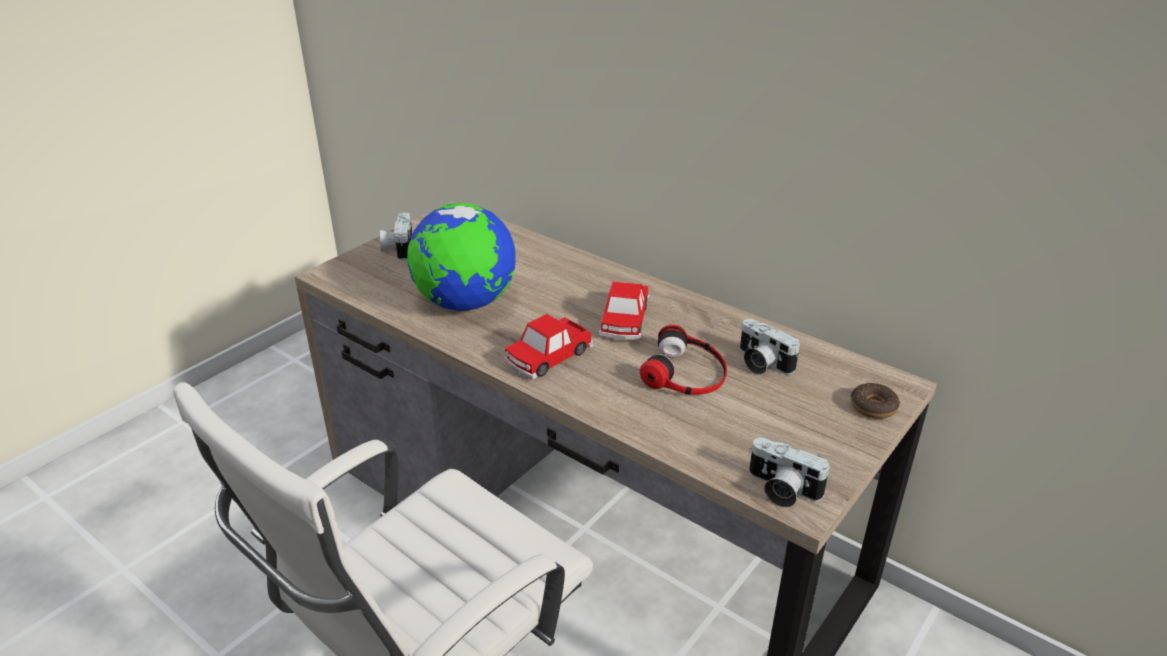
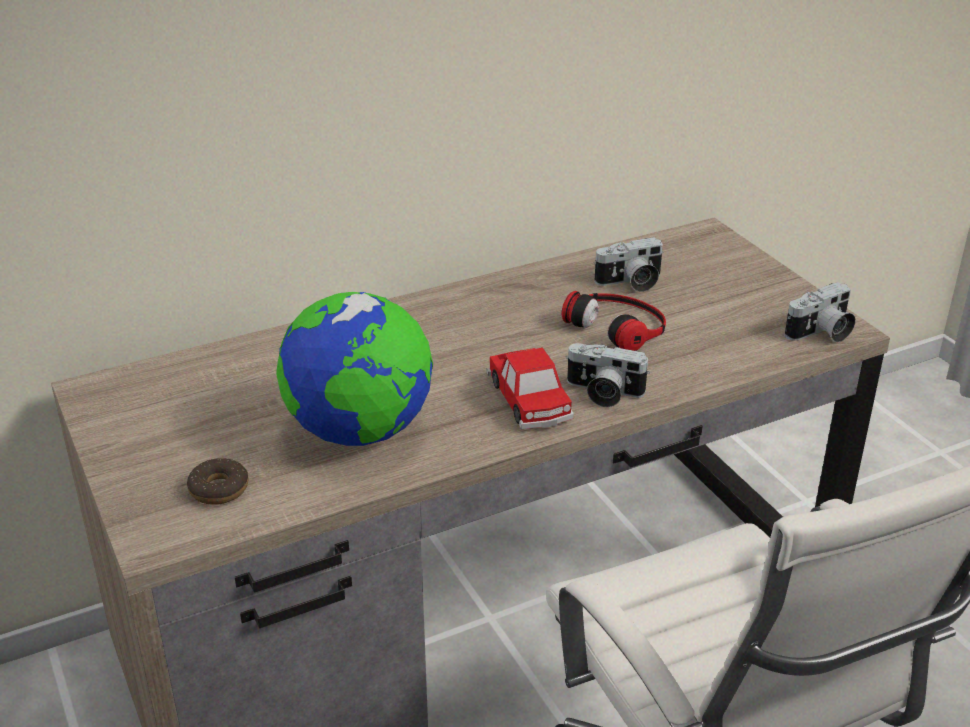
camera: 65 degrees left, 0 degrees up
camera [380,212,413,260] -> camera moved to [565,343,650,407]
toy car [599,282,650,340] -> none
donut [851,383,900,419] -> donut moved to [187,458,248,505]

